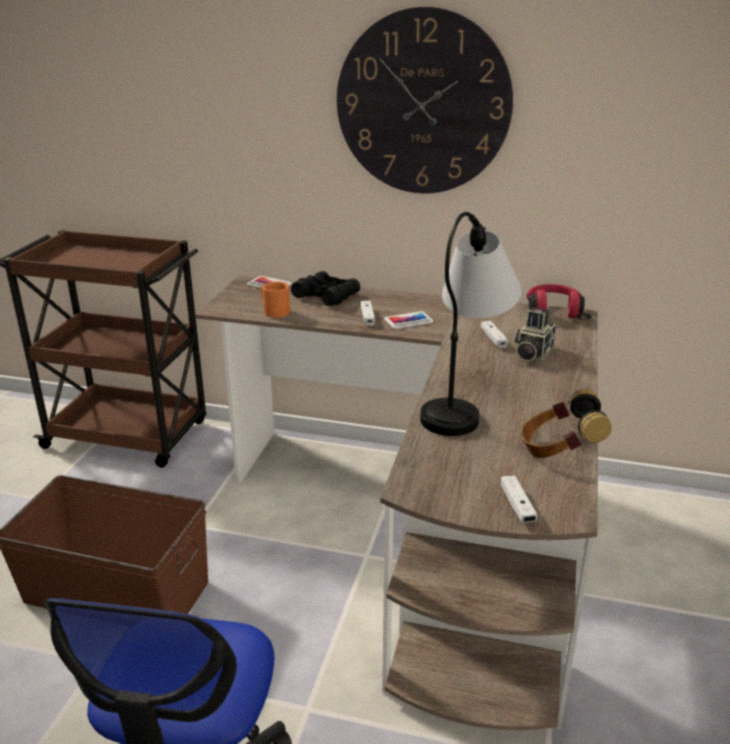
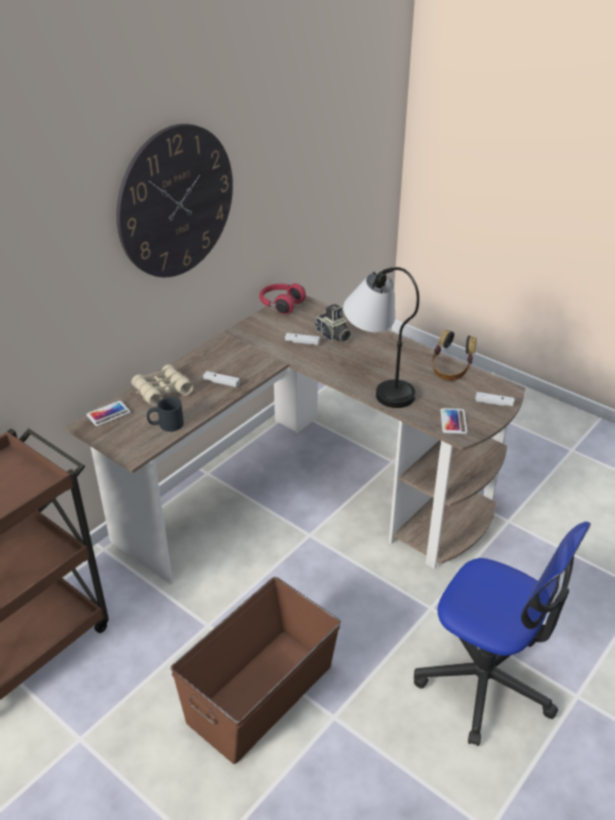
camera: 65 degrees left, 10 degrees up
orange mug [261,281,290,318] -> black mug [147,397,184,432]
black binoculars [291,271,360,306] -> beige binoculars [131,364,193,406]
phone [384,311,434,329] -> phone moved to [440,408,467,434]

